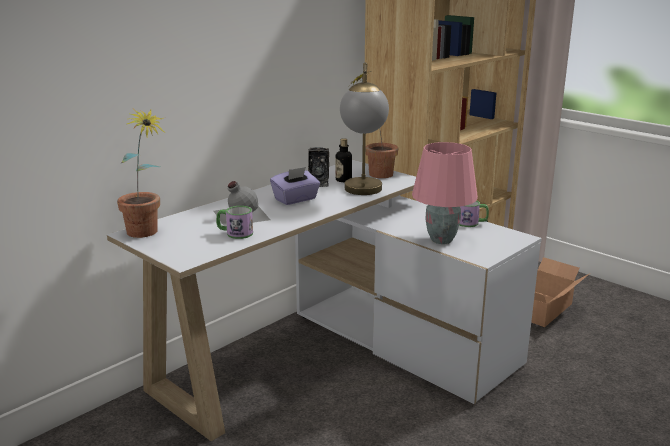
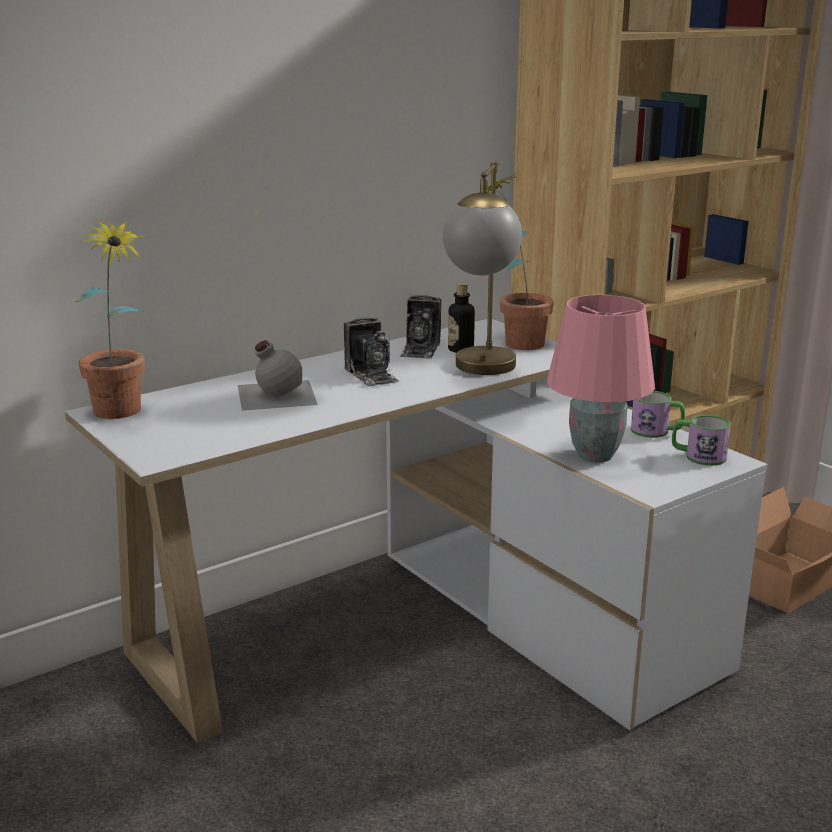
camera: 10 degrees right, 0 degrees up
mug [216,206,253,239] -> mug moved to [672,415,731,466]
purple tissue box [270,167,320,205] -> camera [344,317,400,387]

